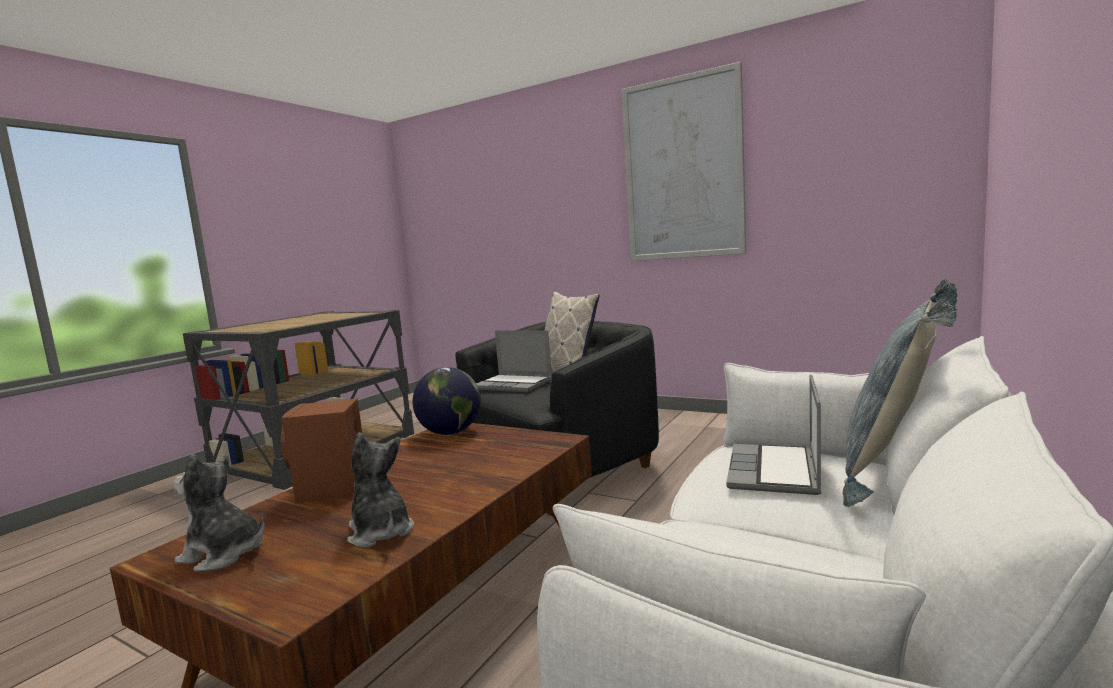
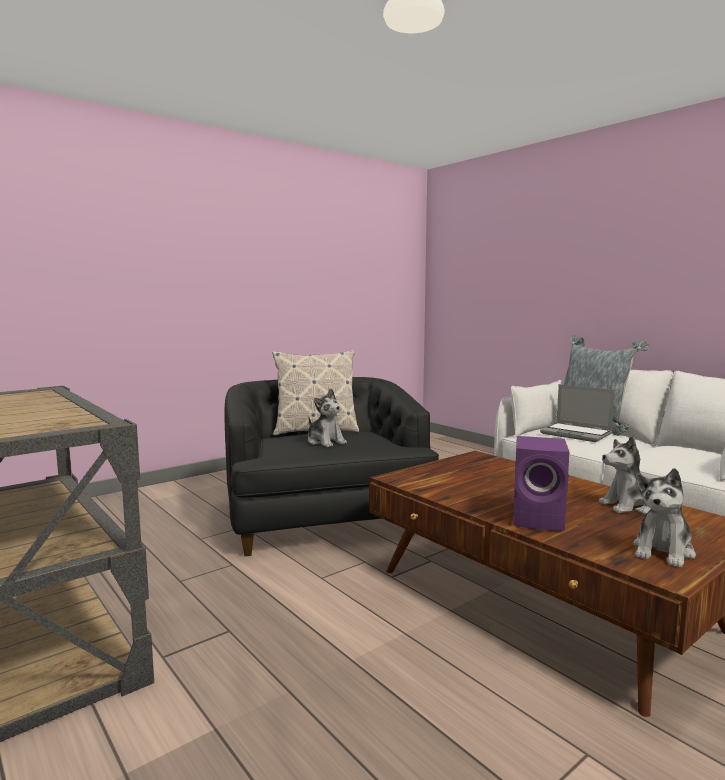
camera: 70 degrees left, 0 degrees up
brown speaker [281,399,362,503] -> purple speaker [513,436,569,531]
globe [413,367,481,435] -> none
laptop [476,330,552,392] -> plush toy [308,388,347,447]
picture [621,62,746,261] -> none

